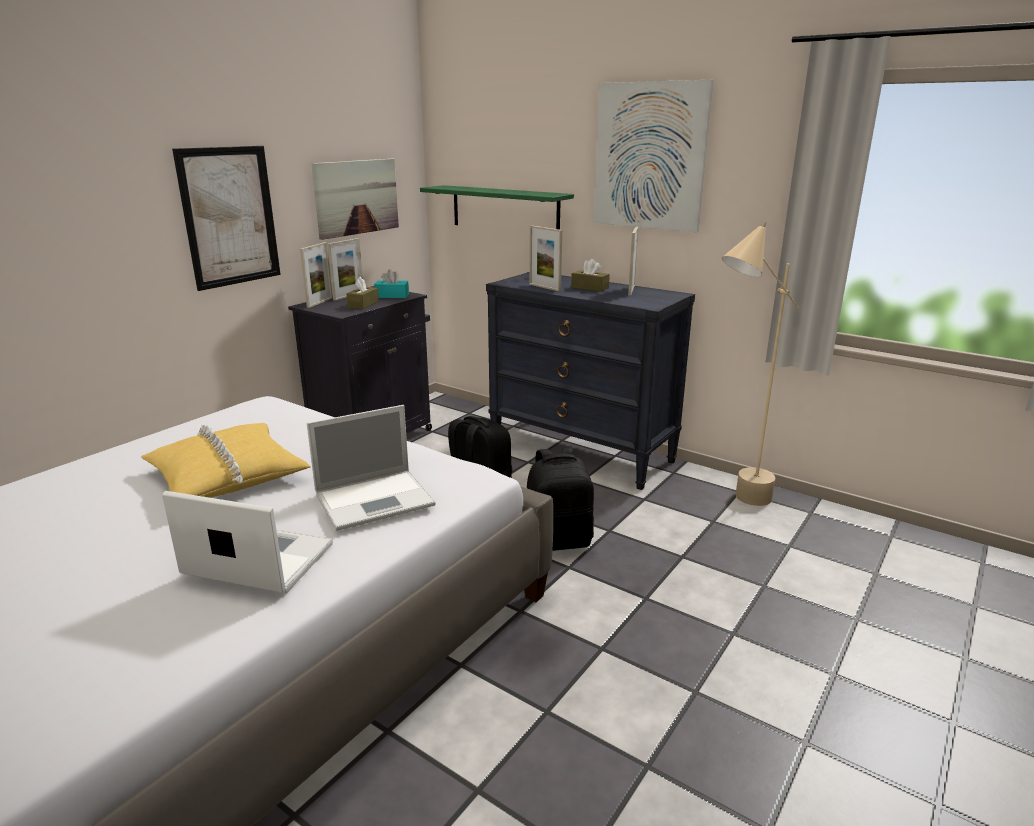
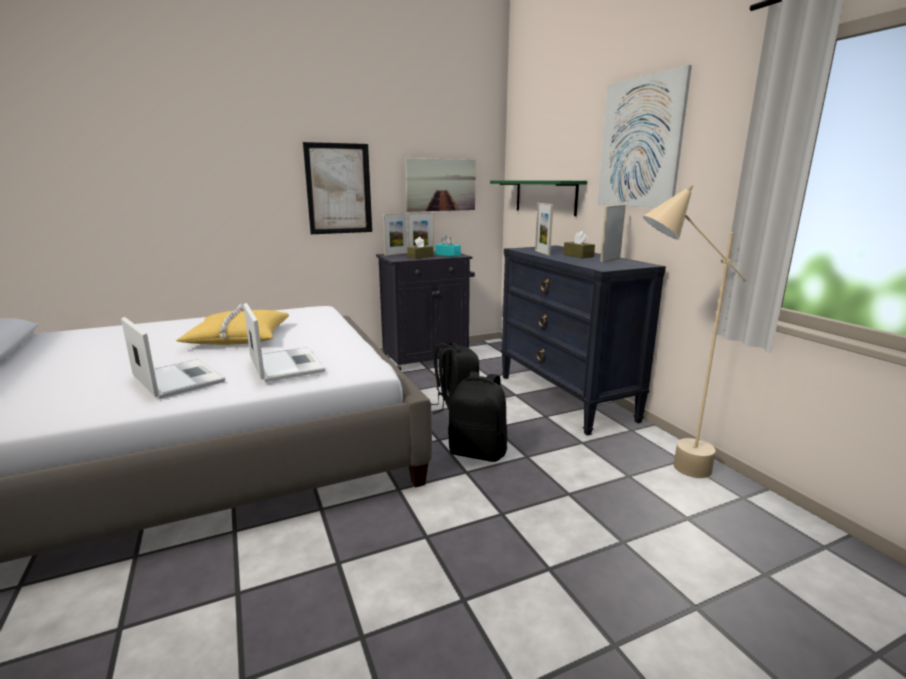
camera: 30 degrees right, 5 degrees down
laptop [307,405,436,531] -> laptop turned 120 degrees counterclockwise [244,303,325,382]

